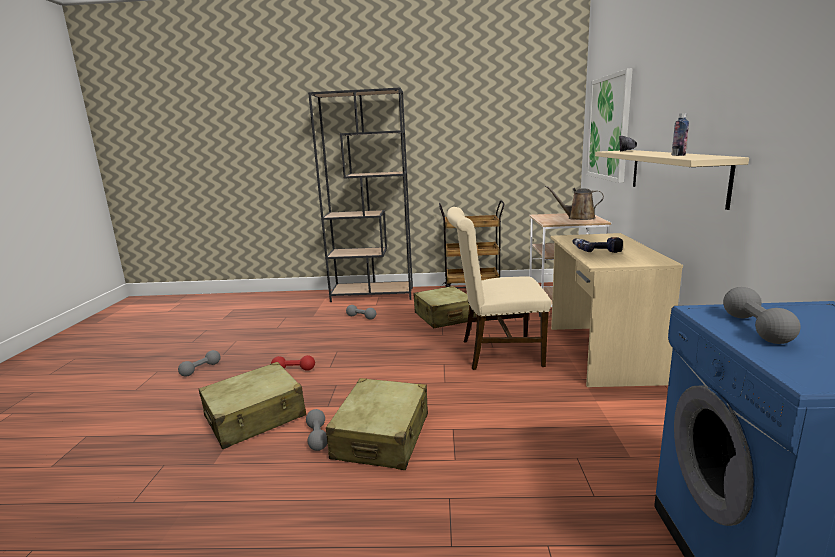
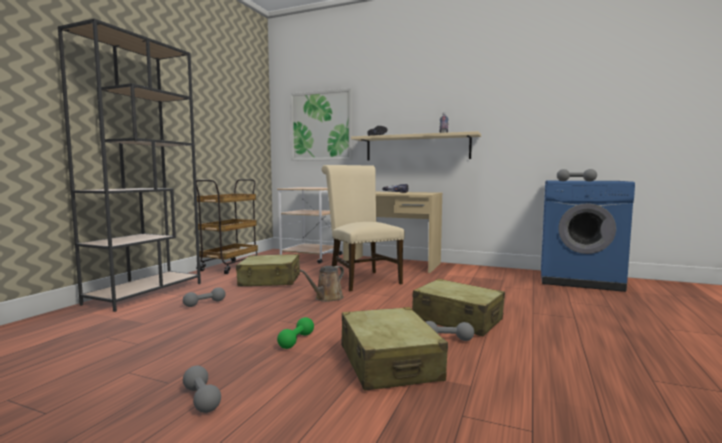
camera: 70 degrees left, 10 degrees down
red dumbbell [271,355,315,371] -> green dumbbell [277,317,314,349]
beige chair [447,207,552,370] -> beige chair turned 135 degrees clockwise [321,165,405,291]
brown watering can [545,186,604,220] -> brown watering can moved to [300,266,344,302]

